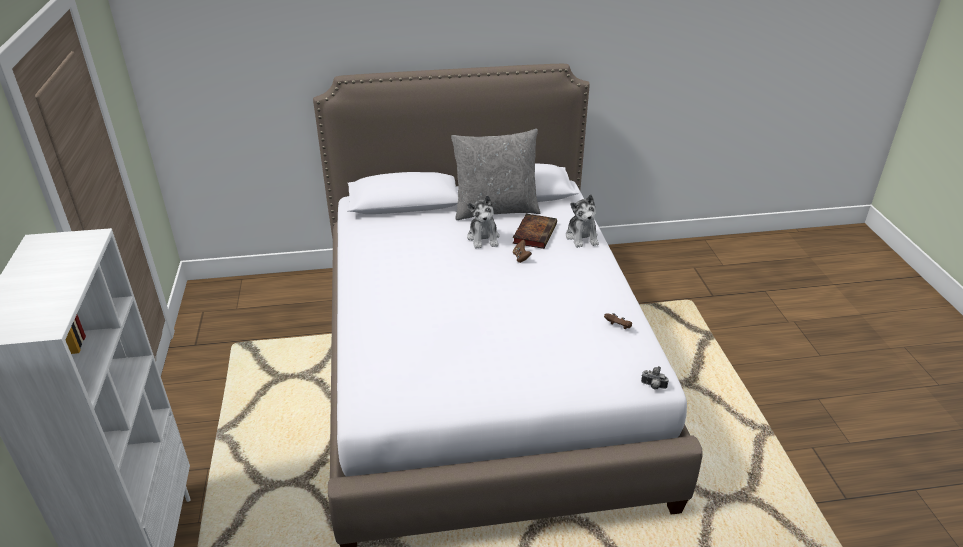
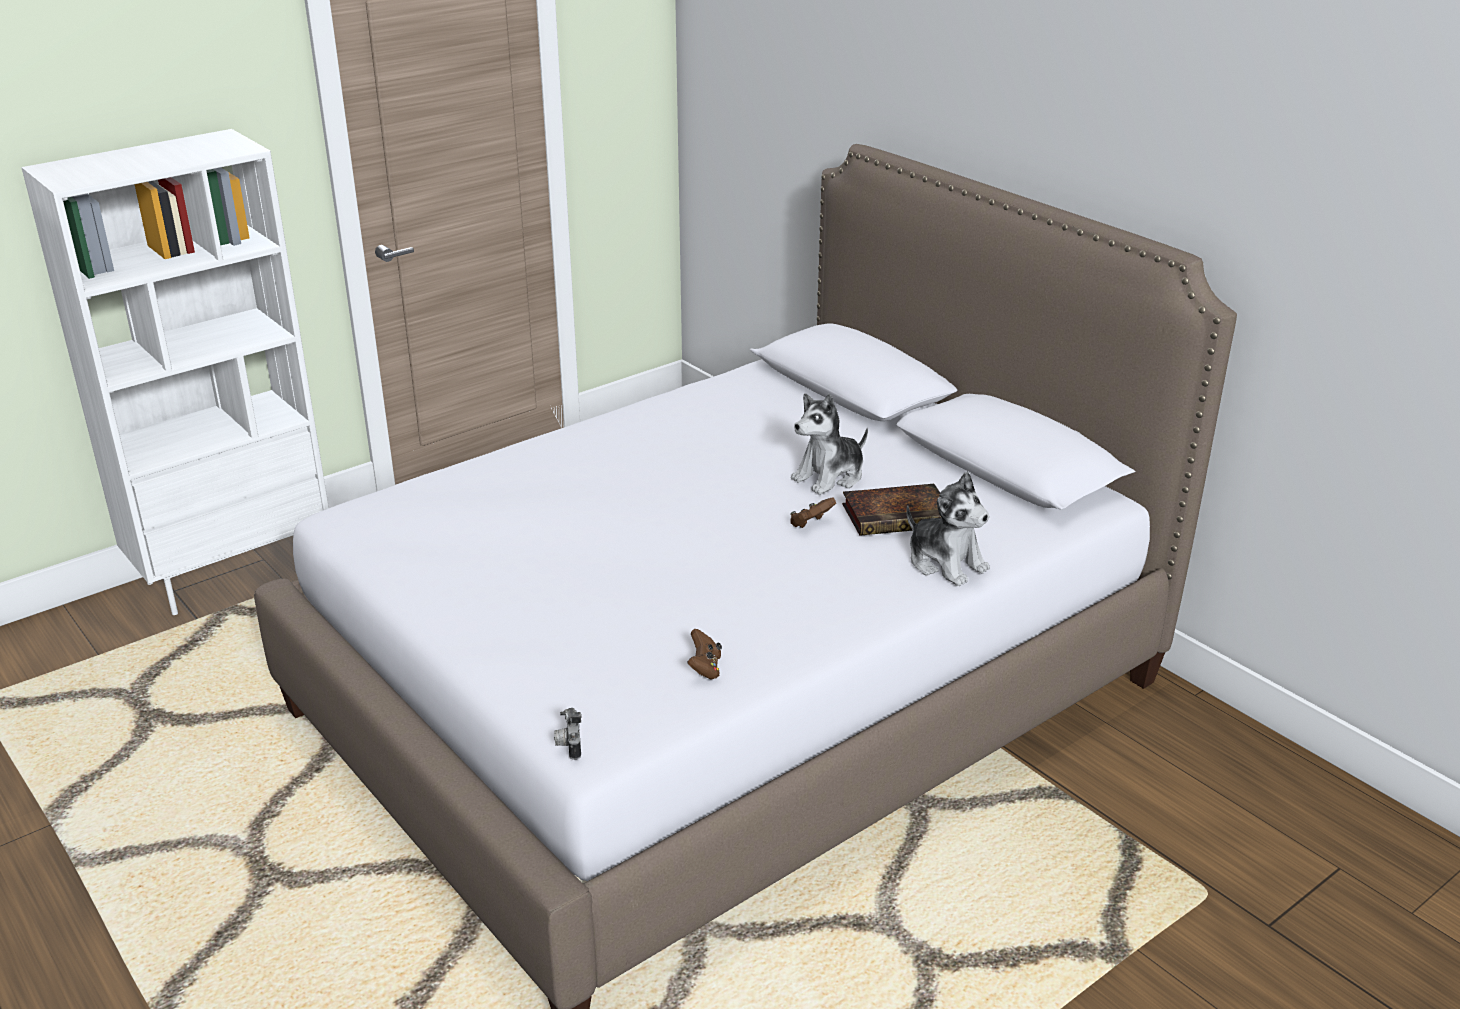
camera: 60 degrees right, 5 degrees down
grey pillow [451,129,540,220] -> none
plush toy [566,194,599,248] -> plush toy turned 90 degrees counterclockwise [906,472,990,586]

